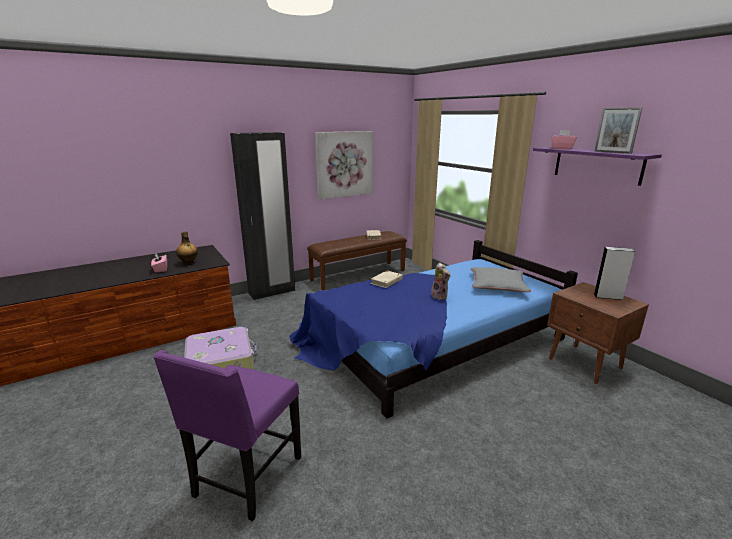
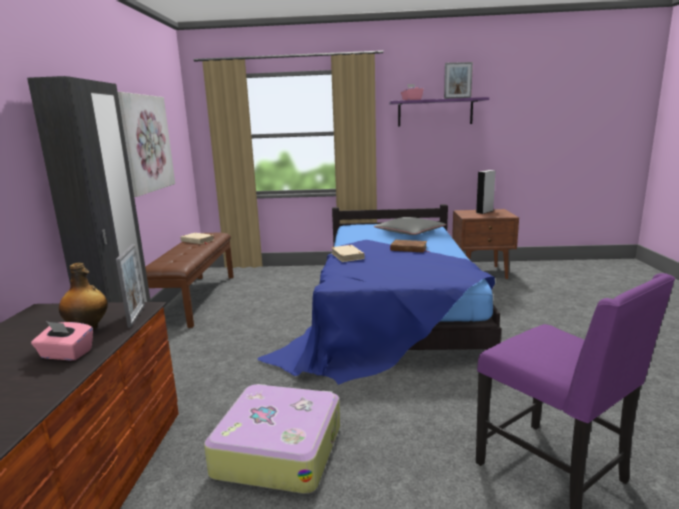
camera: 55 degrees left, 5 degrees down
plush toy [431,263,450,300] -> brown book [390,240,431,253]
none -> picture frame [116,244,145,328]

